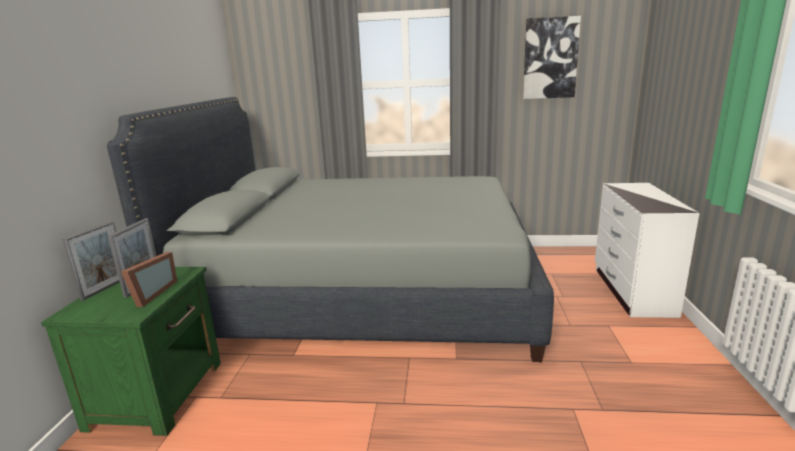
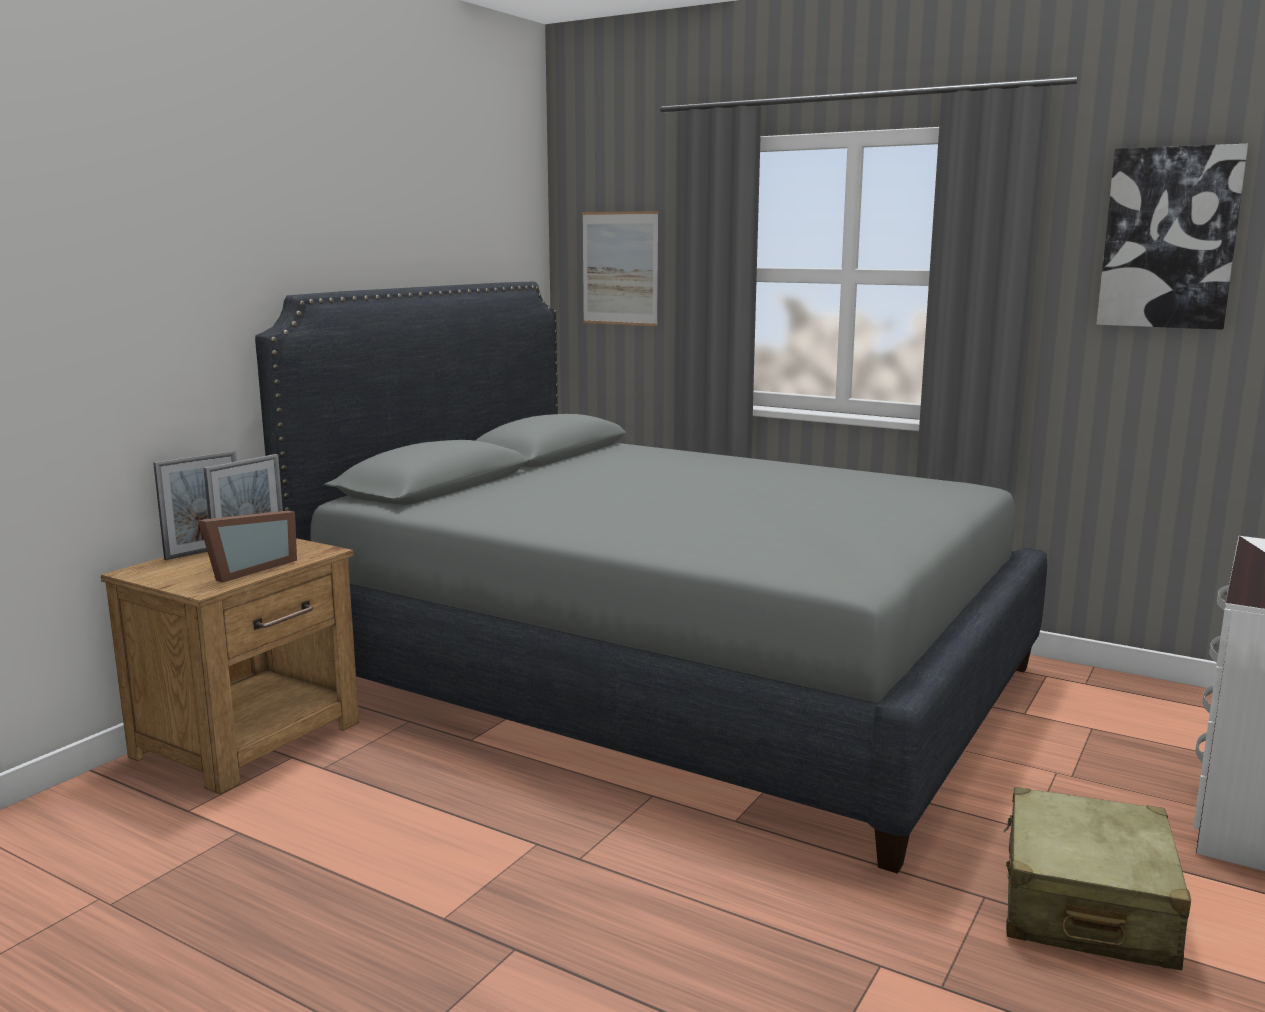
camera: 25 degrees right, 5 degrees down
green nightstand [41,267,221,436] -> brown nightstand [101,538,359,794]
none -> picture [582,211,659,326]
none -> beige suitcase [1004,787,1191,970]

